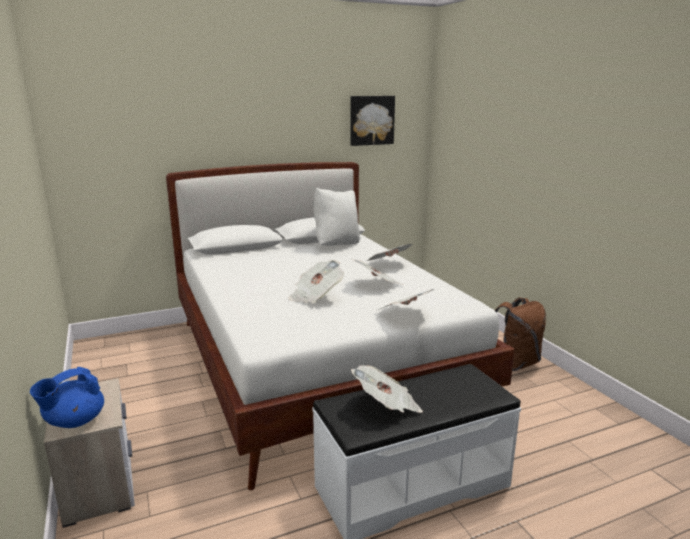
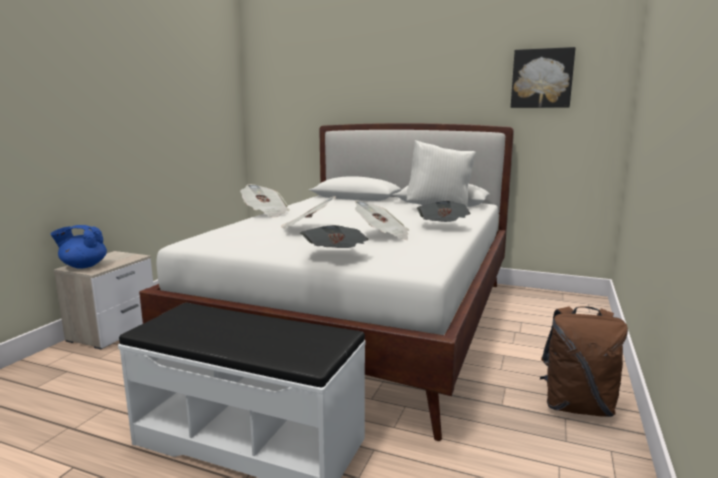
camera: 45 degrees right, 5 degrees down
newspaper [351,365,423,413] -> newspaper moved to [240,184,290,218]

